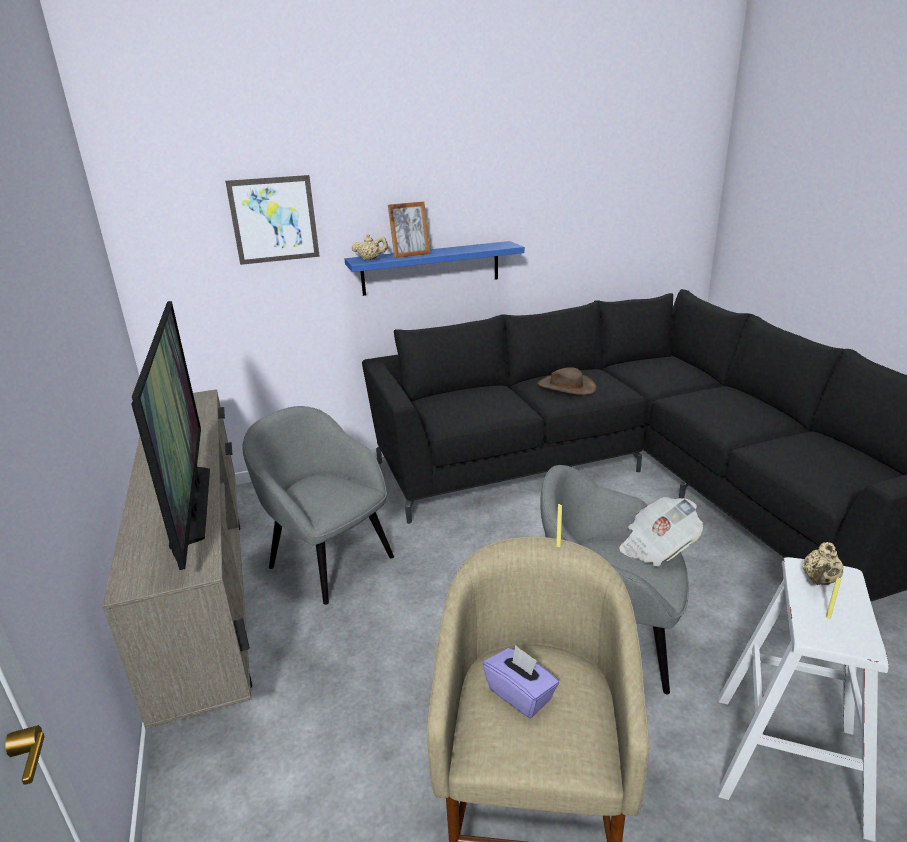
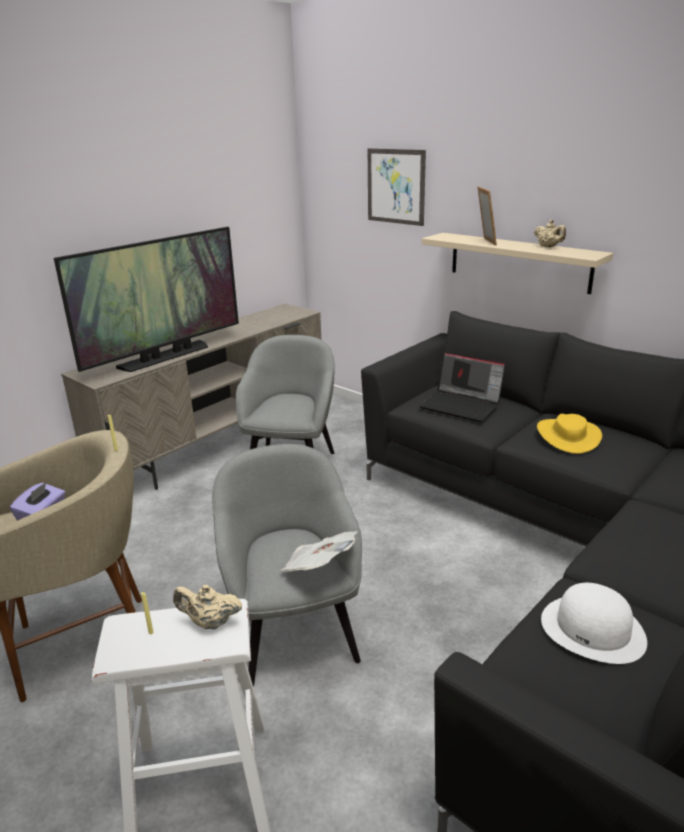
camera: 60 degrees right, 0 degrees up
blue shelf [345,241,525,296] -> beige shelf [422,233,613,294]
beige teapot [352,234,388,260] -> beige teapot moved to [534,220,566,247]
picture frame [388,202,430,258] -> picture frame turned 135 degrees counterclockwise [477,186,497,245]
brown hat [537,367,596,395] -> yellow hat [537,414,602,454]
none -> laptop [419,352,506,422]
none -> white hat [541,583,647,664]

